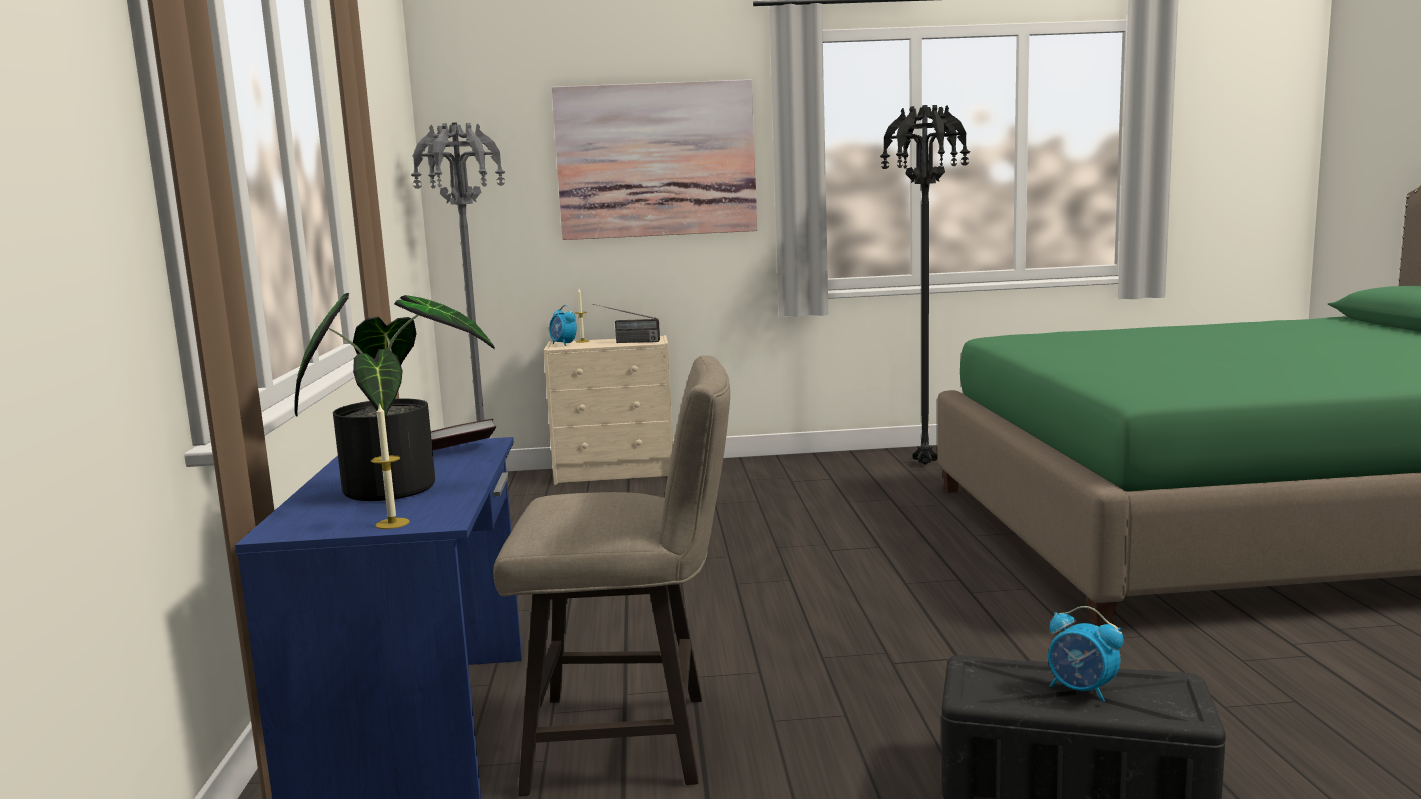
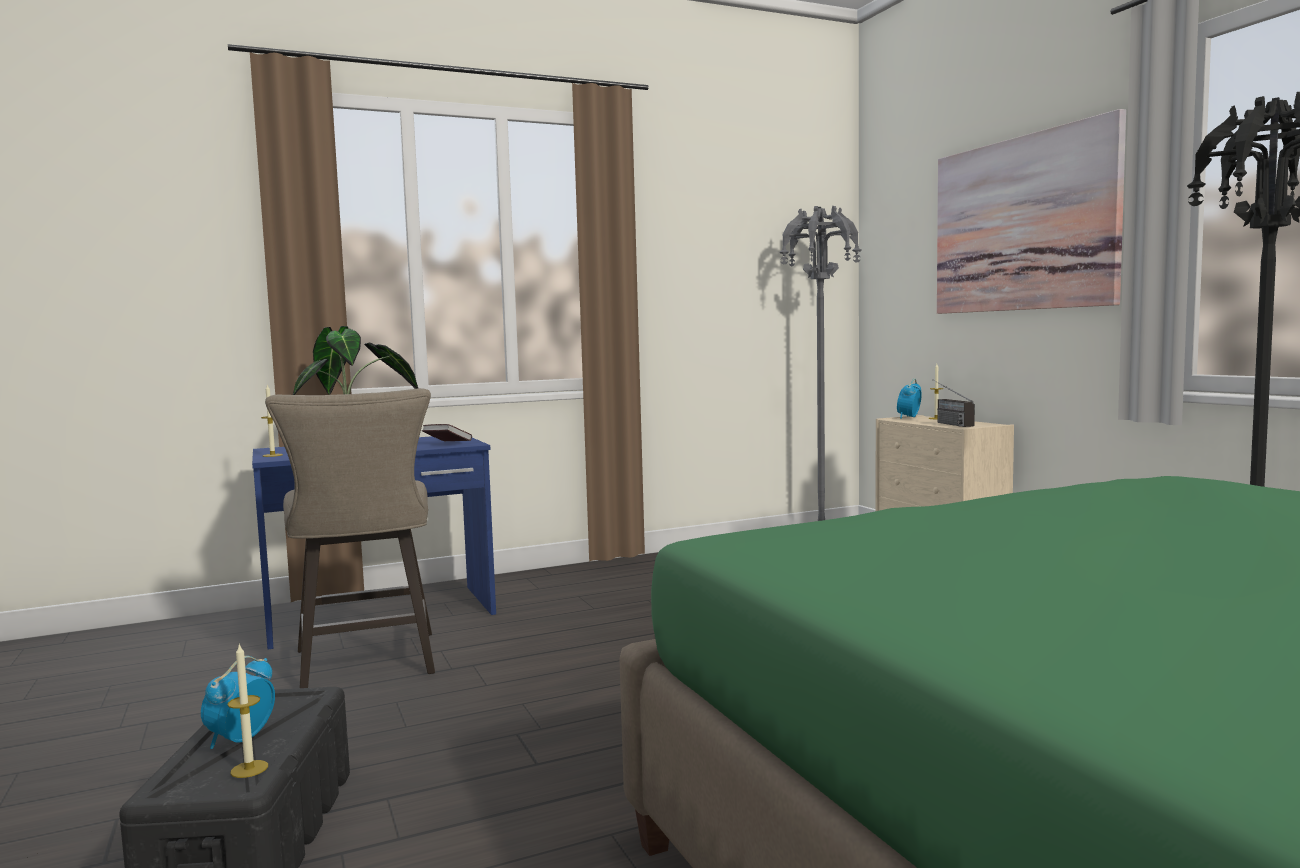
camera: 70 degrees right, 5 degrees down
none -> candle [228,643,268,778]

